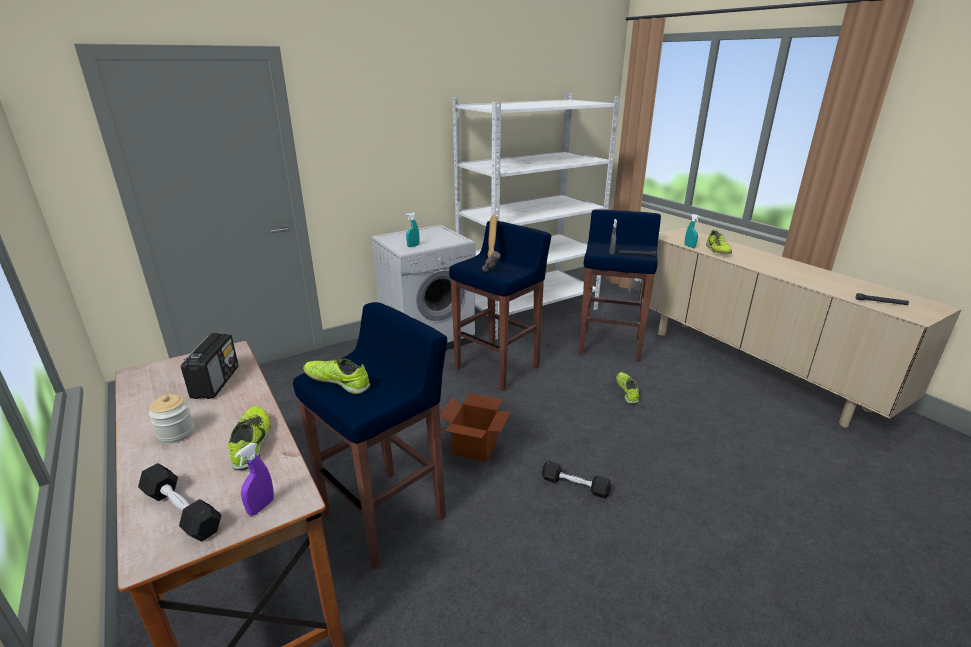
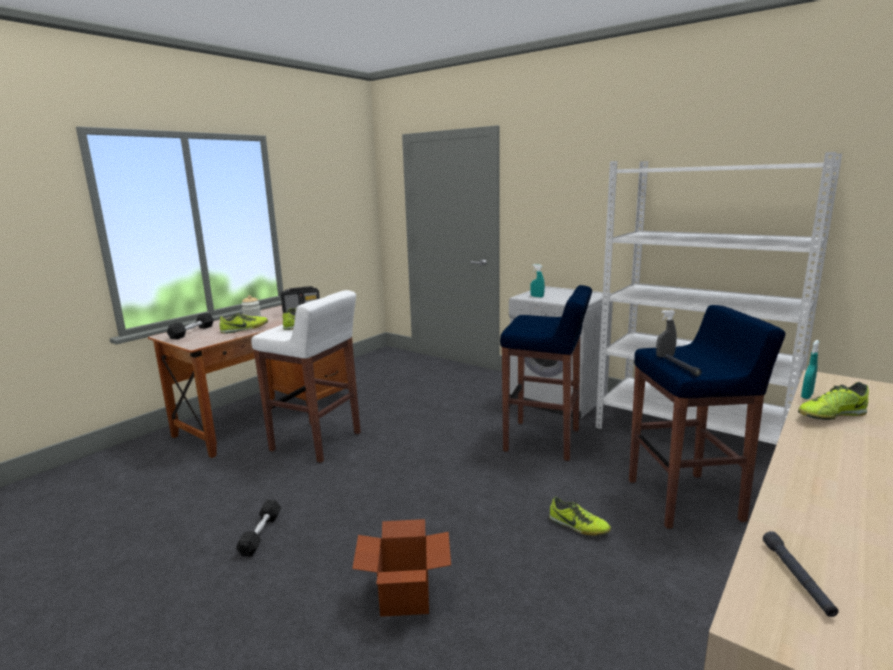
camera: 70 degrees right, 10 degrees down
purple spray bottle [234,443,274,516] -> none
blue stool [293,302,447,569] -> white stool [251,290,361,463]
cardboard box [440,393,510,462] -> cardboard box moved to [352,519,451,617]
hammer [482,216,500,272] -> none
black dumbbell [542,461,611,499] -> black dumbbell moved to [236,500,281,556]
shoe [616,372,639,404] -> shoe turned 60 degrees clockwise [549,497,611,535]

